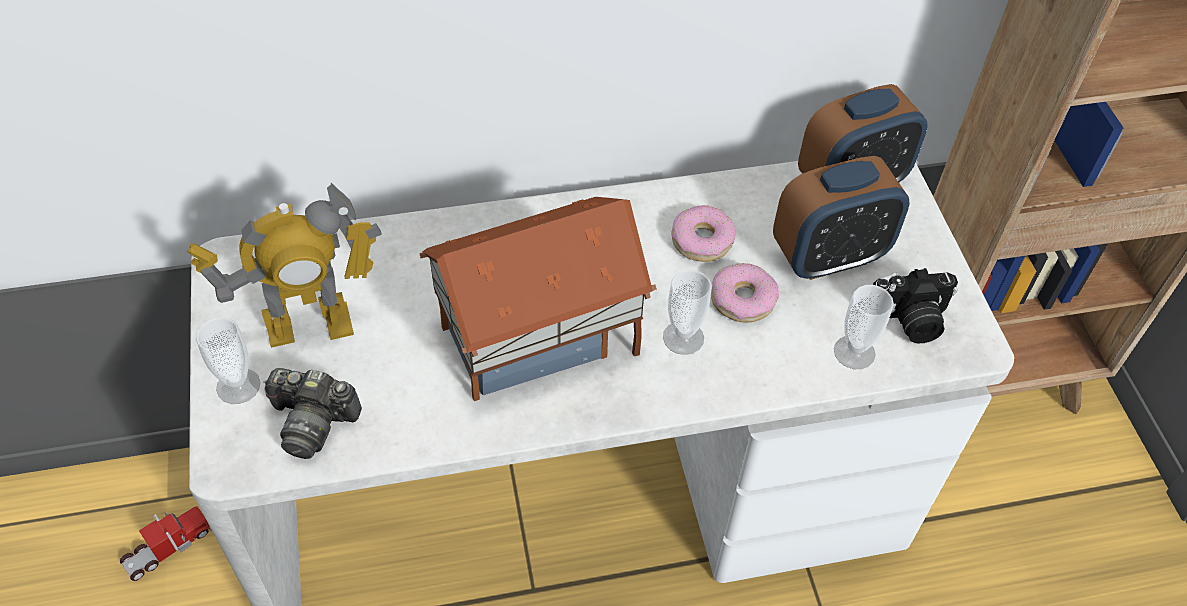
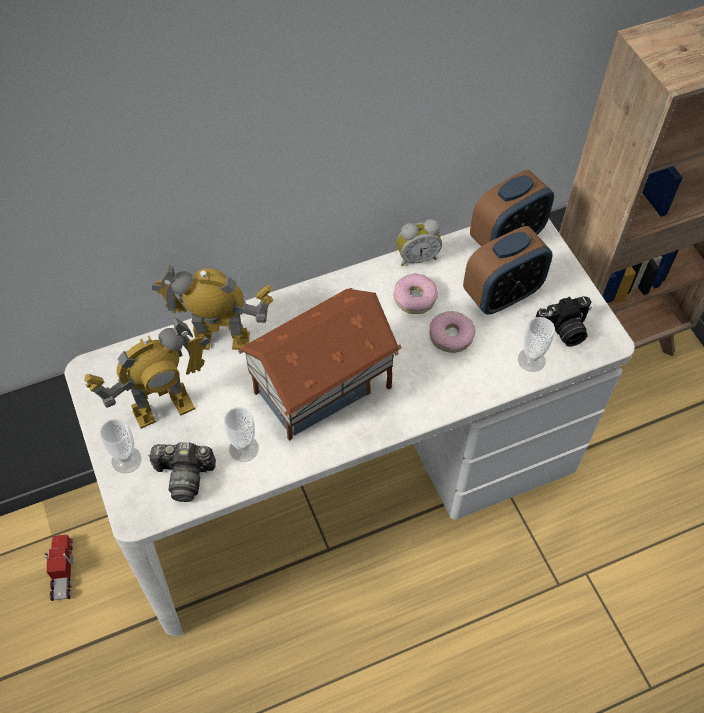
camera: 10 degrees left, 5 degrees up
toy truck [120,506,211,581] -> toy truck turned 45 degrees counterclockwise [44,535,73,601]
cup [663,270,712,355] -> cup moved to [224,407,259,462]
none -> toy robot [152,265,273,350]
none -> alarm clock [397,219,442,266]

